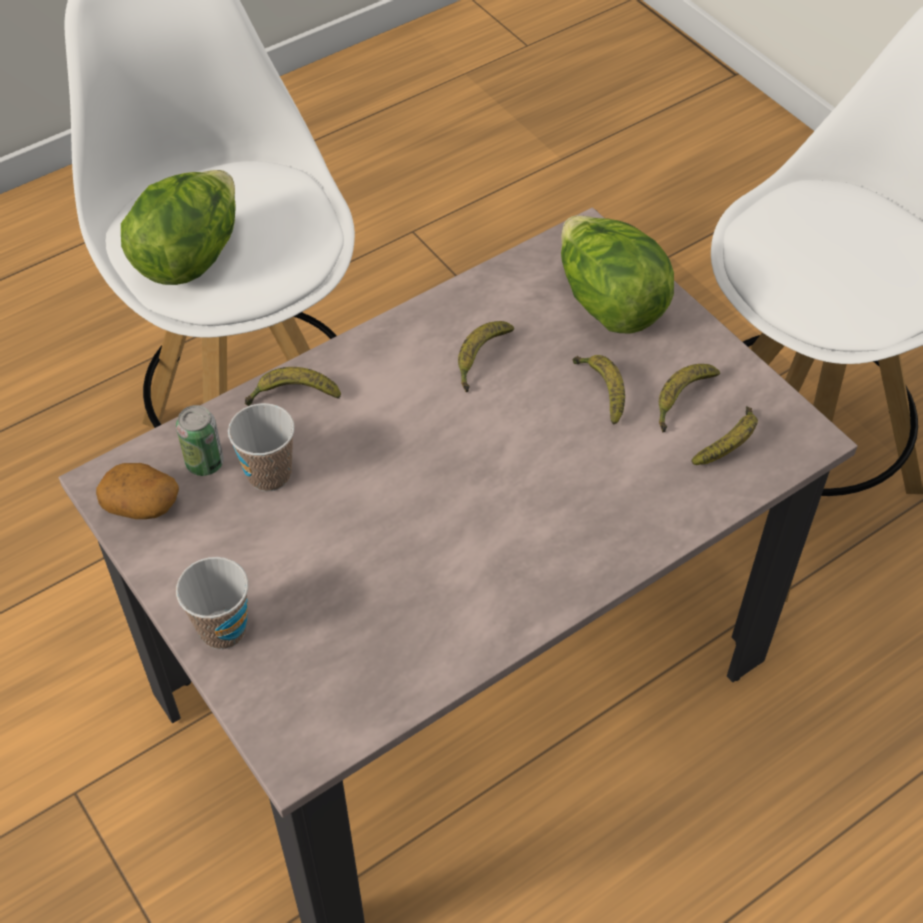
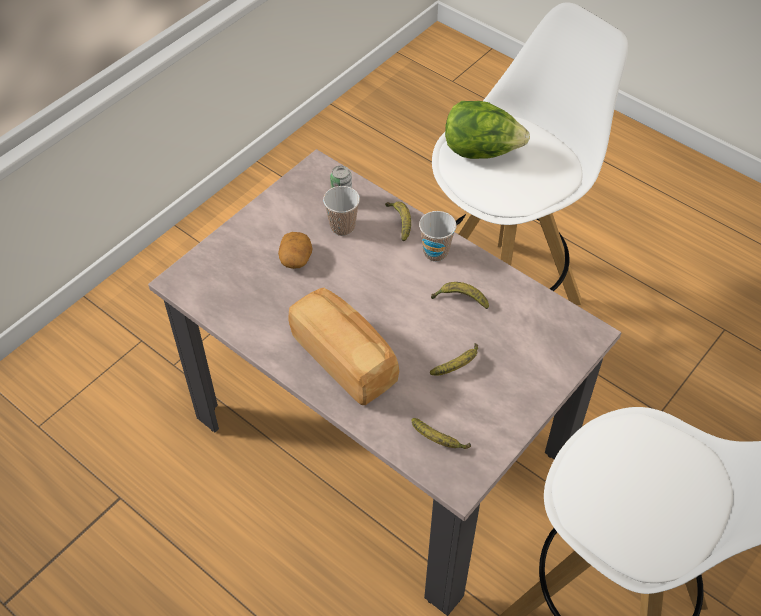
camera: 75 degrees right, 0 degrees up
potato [96,463,179,519] -> potato moved to [278,232,313,269]
cup [176,557,248,650] -> cup moved to [419,211,456,262]
lettuce [561,216,674,333] -> none
banana [659,364,720,432] -> none
none -> bread [288,288,399,405]

